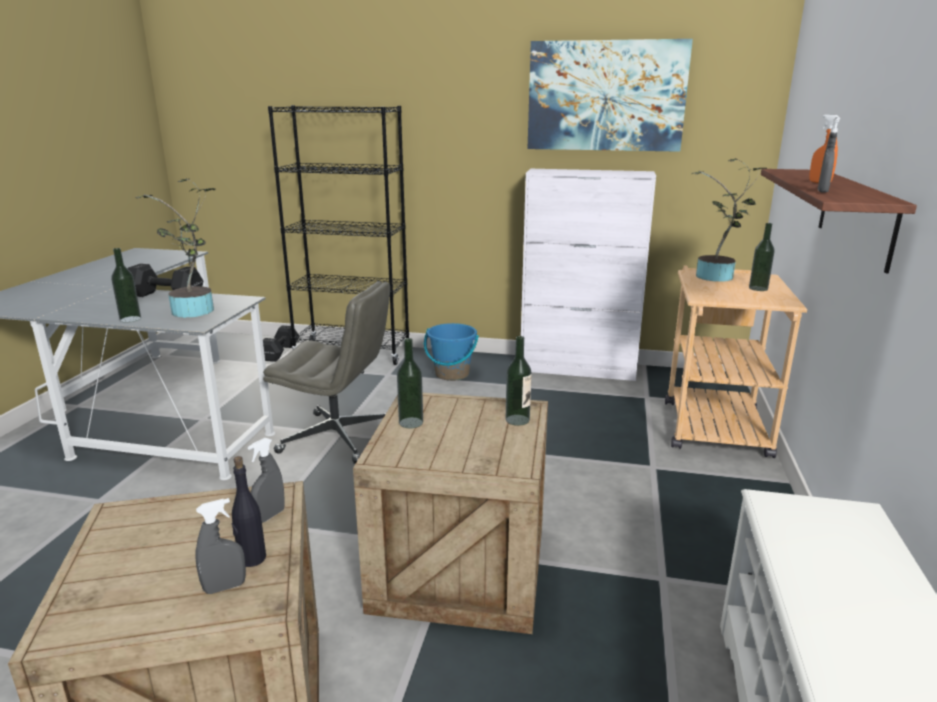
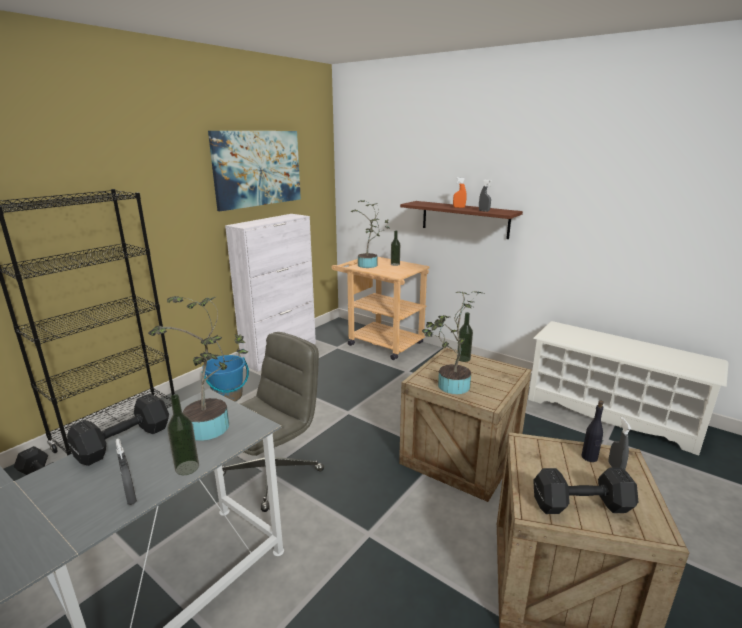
camera: 65 degrees left, 0 degrees up
grey spray bottle [248,438,285,523] -> grey spray bottle moved to [116,439,137,505]
bottle [397,338,423,428] -> potted plant [422,291,482,394]
none -> black dumbbell [533,467,638,514]

